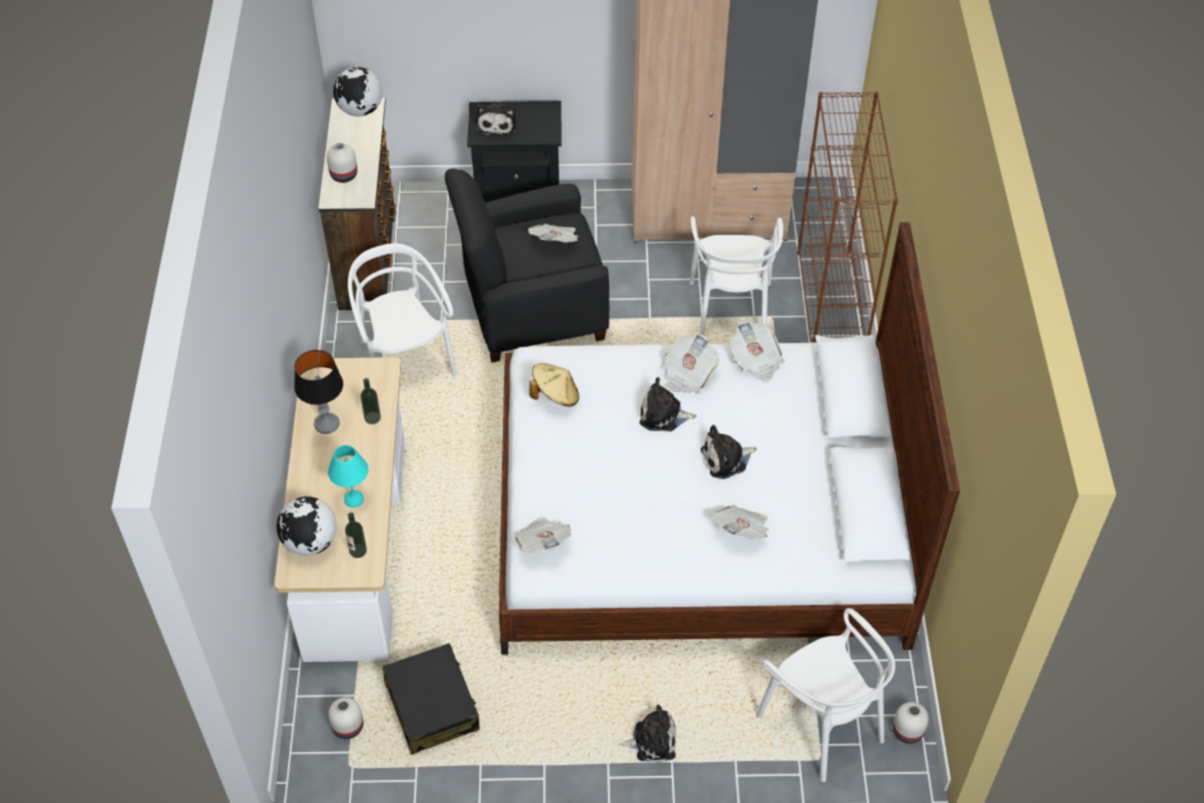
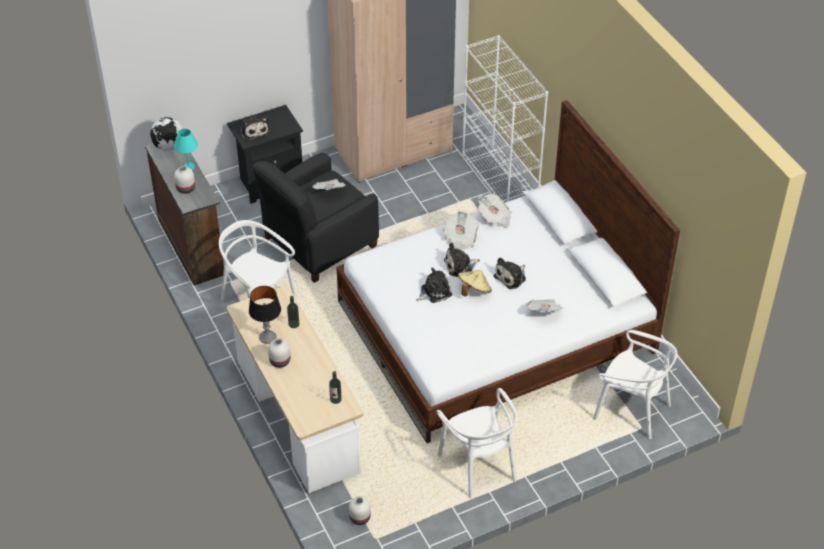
camera: 25 degrees left, 5 degrees down
globe [277,497,337,556] -> none
turquoise table lamp [328,445,369,508] -> turquoise table lamp moved to [174,129,198,170]
black suitcase [382,643,480,755] -> none
newspaper [514,517,572,553] -> none
beige hat [529,363,579,406] -> beige hat moved to [458,270,492,296]
plush toy [619,705,676,763] -> plush toy moved to [417,267,452,303]
white chair [689,217,783,335] -> white chair moved to [436,388,517,499]
brown bookcase [797,91,898,343] -> white bookcase [462,35,548,202]
white vase [893,702,929,744] -> white vase moved to [268,339,290,368]

